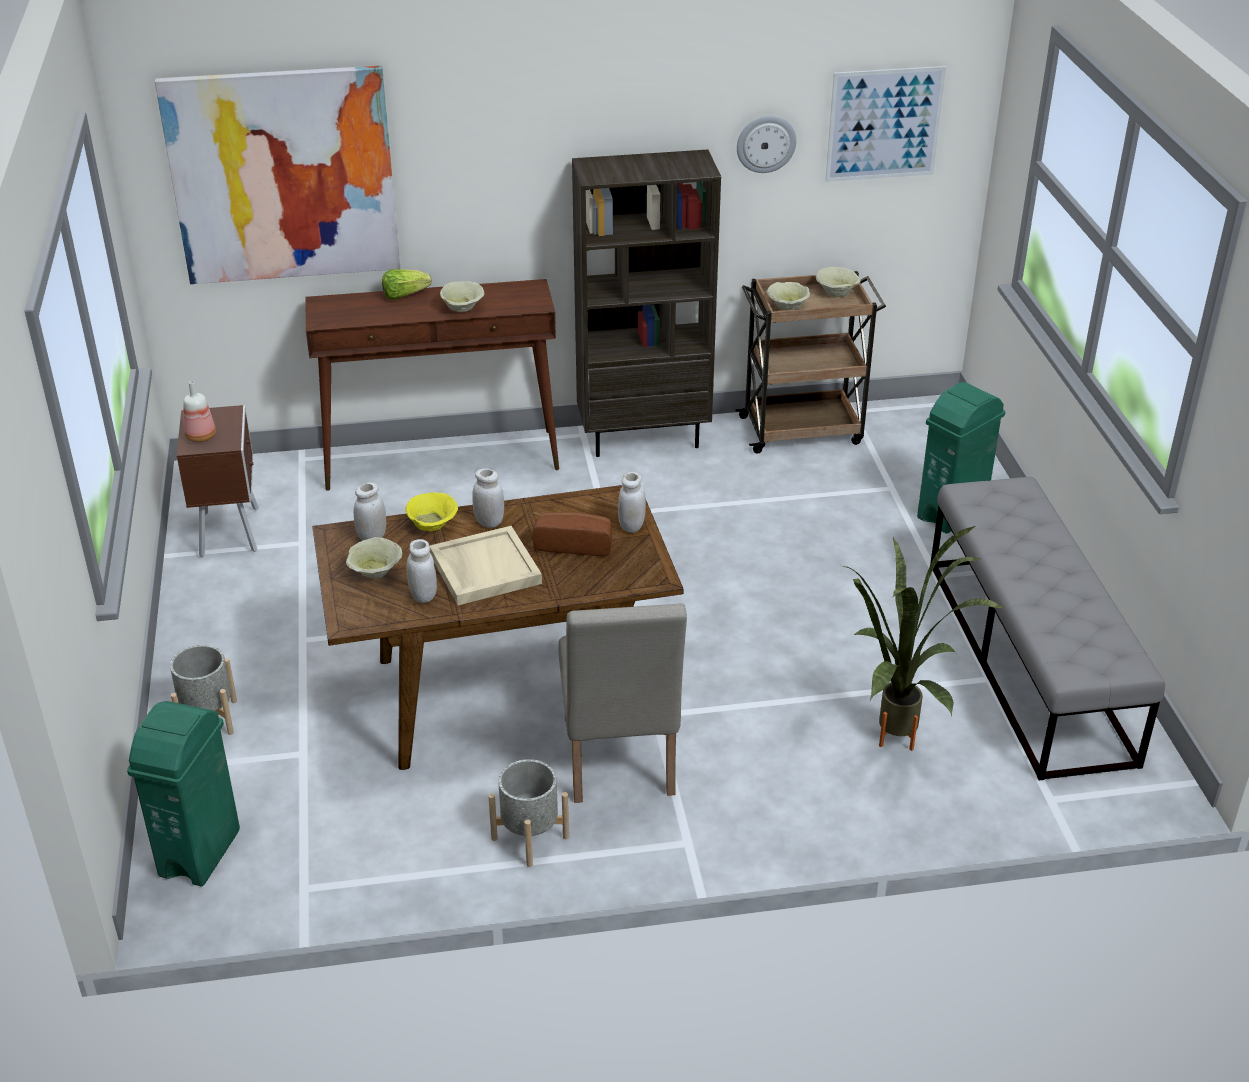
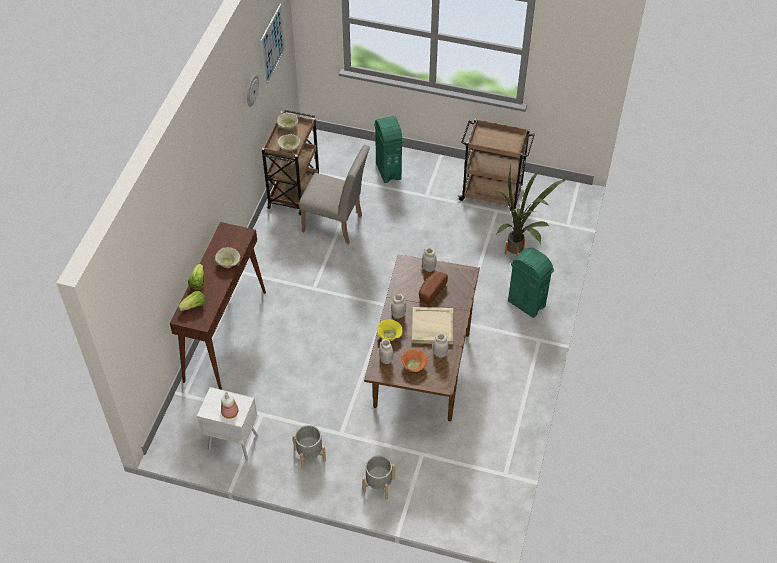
camera: 65 degrees left, 15 degrees up
green trash can [127,701,240,886] -> green trash can moved to [508,248,554,318]
picture [155,66,400,284] -> none
brown nightstand [177,405,259,557] -> white nightstand [197,387,258,461]
beige bowl [346,537,402,578] -> orange bowl [401,349,427,372]
grey planter [488,759,569,867] -> grey planter moved to [293,425,326,469]
beige chair [558,603,687,803] -> beige chair moved to [299,145,370,244]
brown bookcase [572,149,721,457] -> none
grey bench [930,477,1165,780] -> brown cart [457,118,535,211]
none -> lettuce [178,291,206,311]

